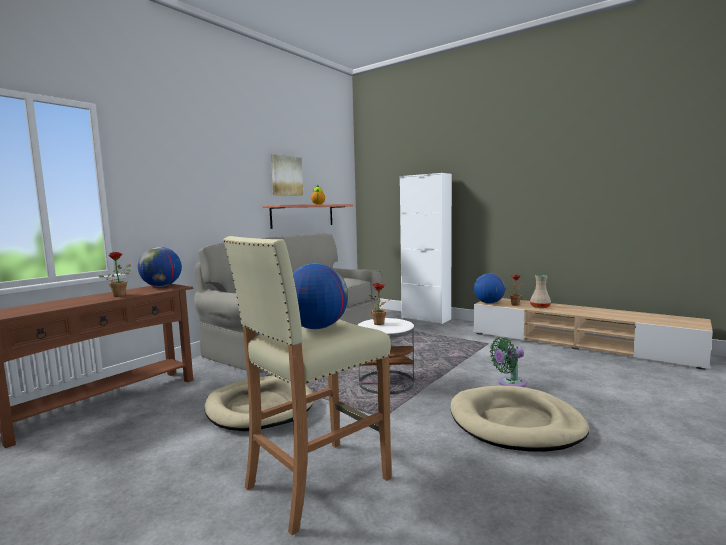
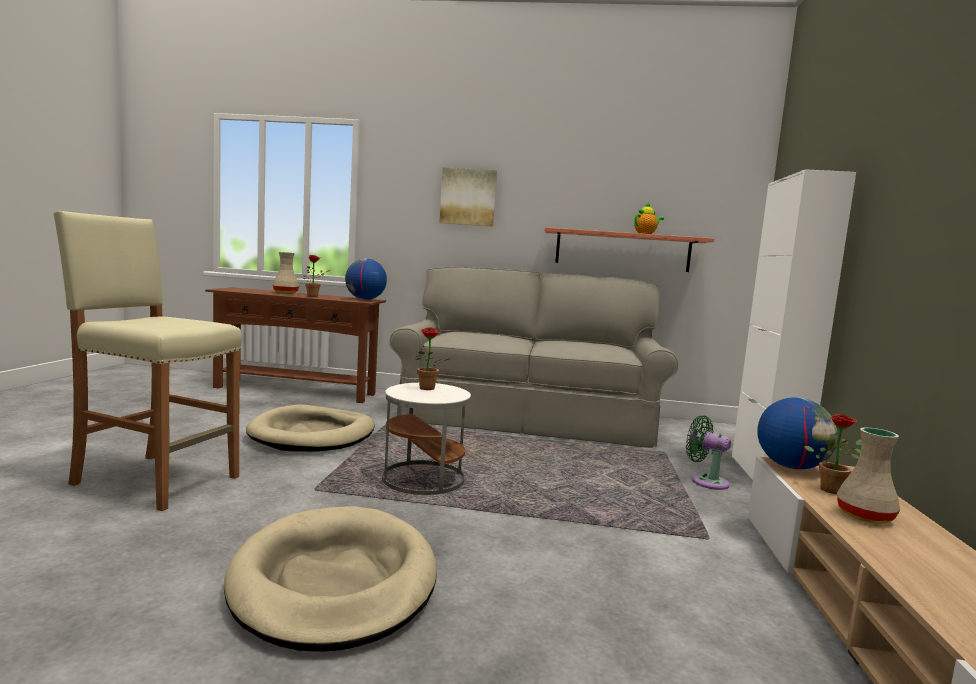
camera: 60 degrees right, 0 degrees up
picture [271,154,303,196] -> picture moved to [439,167,497,227]
globe [293,264,348,329] -> none
green fan [490,337,526,387] -> green fan moved to [686,415,731,490]
none -> beige vase [273,252,299,294]

